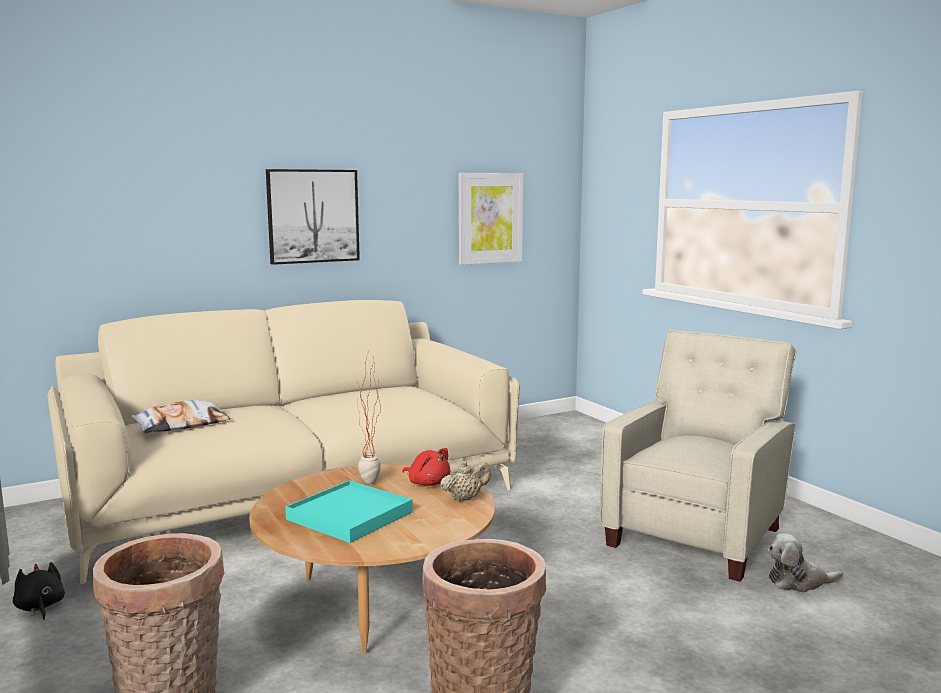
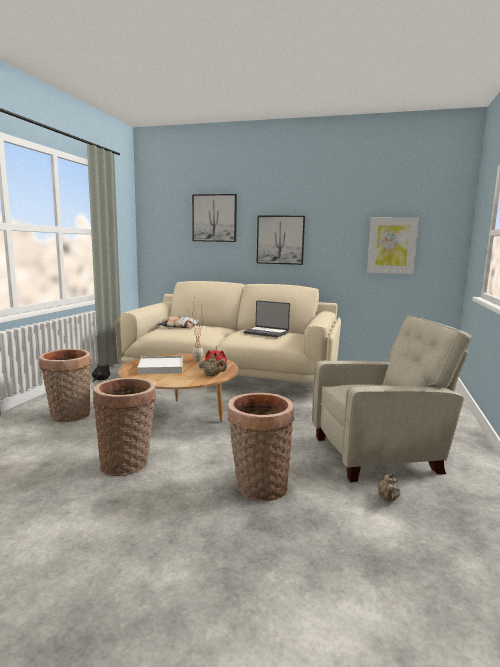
camera: 45 degrees right, 0 degrees up
turquoise tray [285,480,413,543] -> white tray [137,356,183,374]
plush toy [768,533,843,593] -> beige teapot [378,474,400,502]
none -> picture [192,194,237,242]
none -> basket [227,393,295,501]
none -> laptop [244,300,290,337]

